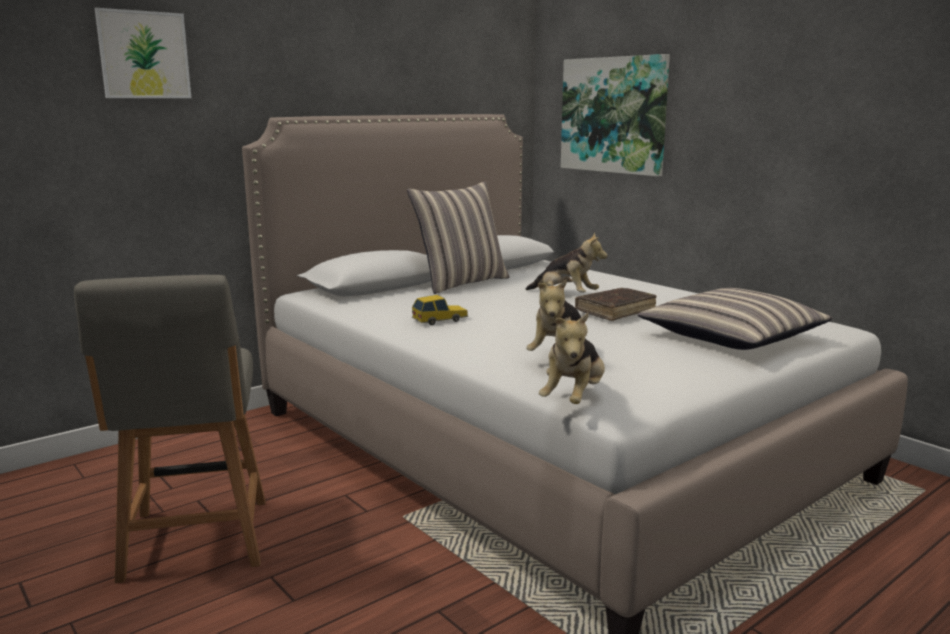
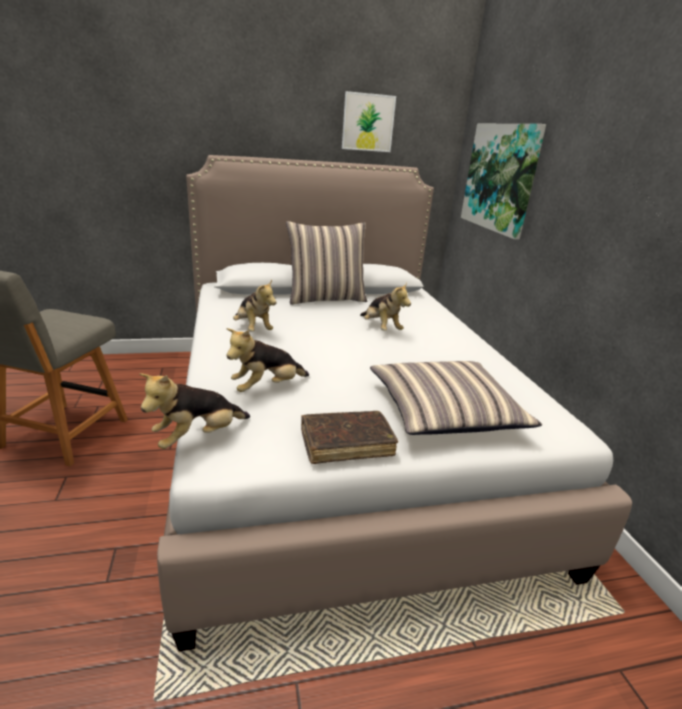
camera: 25 degrees right, 10 degrees up
picture [95,8,191,98] -> picture moved to [342,91,396,152]
toy car [412,295,468,325] -> plush toy [233,280,276,331]
brown book [575,288,657,321] -> brown book moved to [301,411,398,464]

